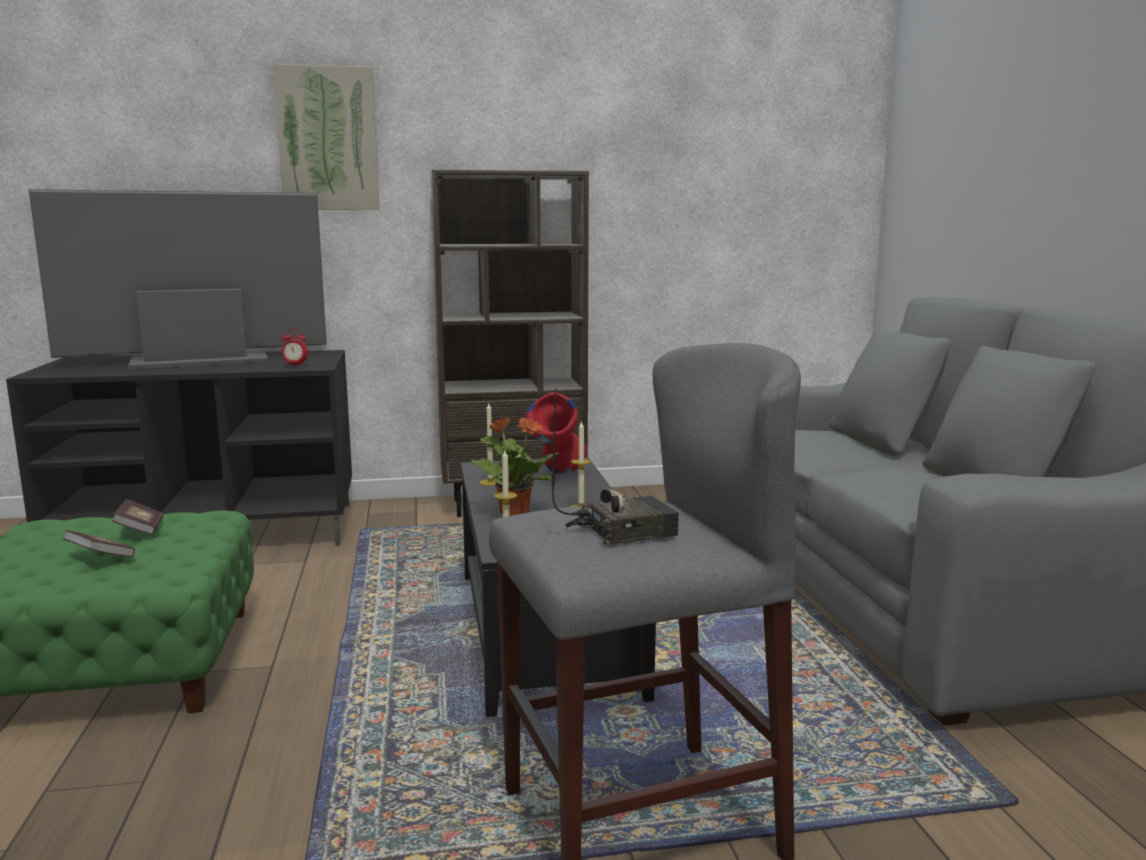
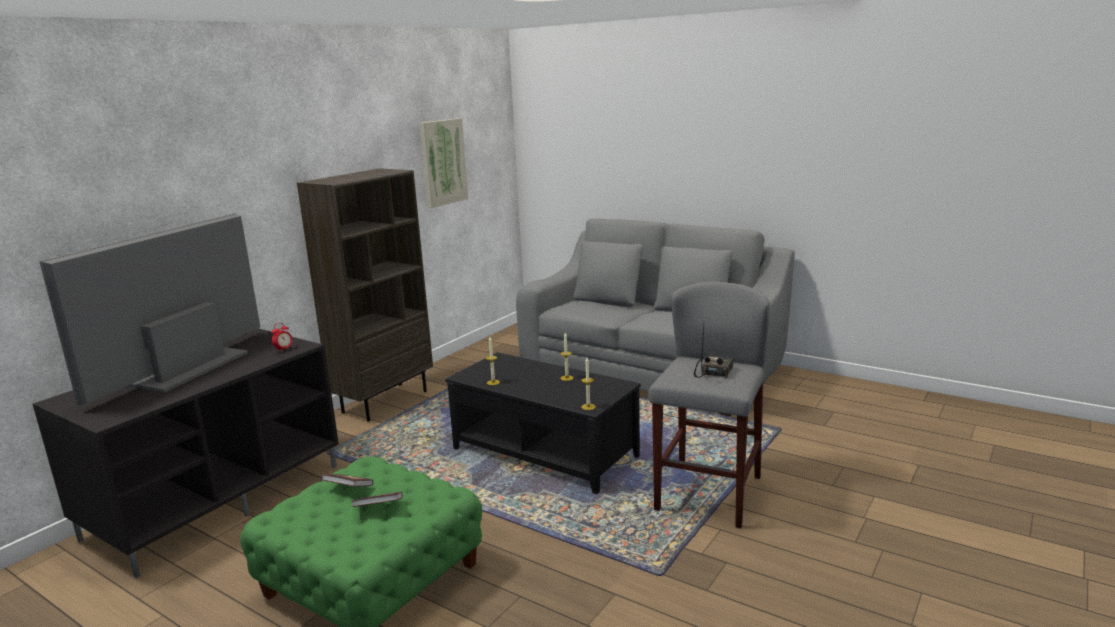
camera: 45 degrees left, 5 degrees up
picture [273,64,379,210] -> picture moved to [420,118,468,208]
potted plant [470,417,558,516] -> none
red vase [526,392,587,474] -> none

